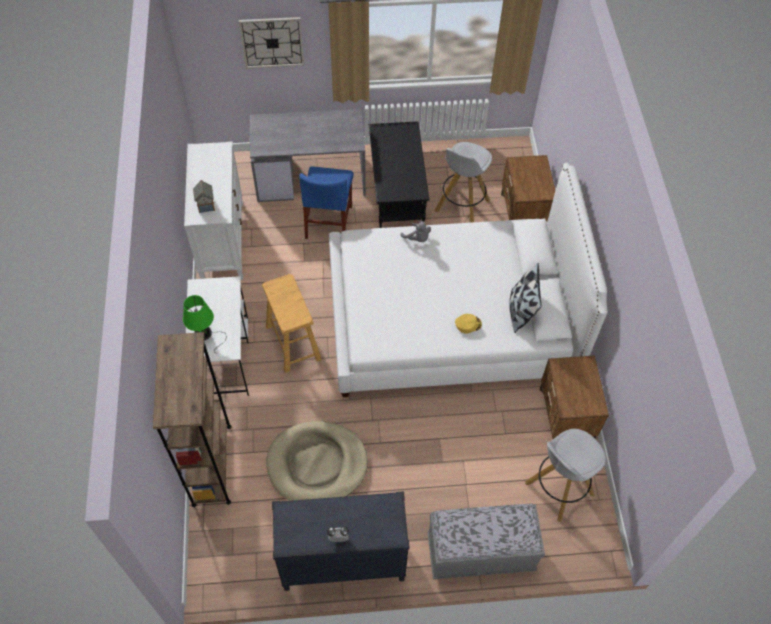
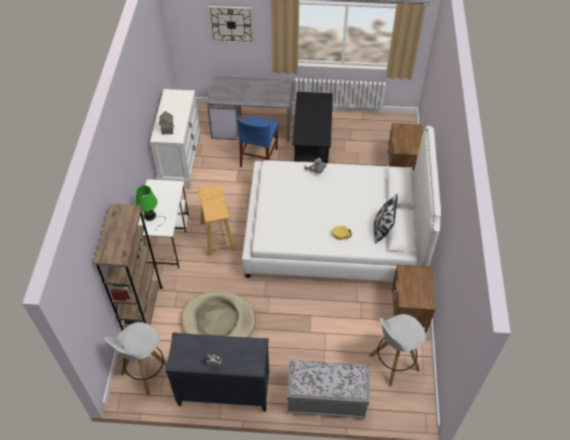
camera: 10 degrees right, 5 degrees down
white stool [435,142,492,223] -> white stool moved to [104,322,168,396]

